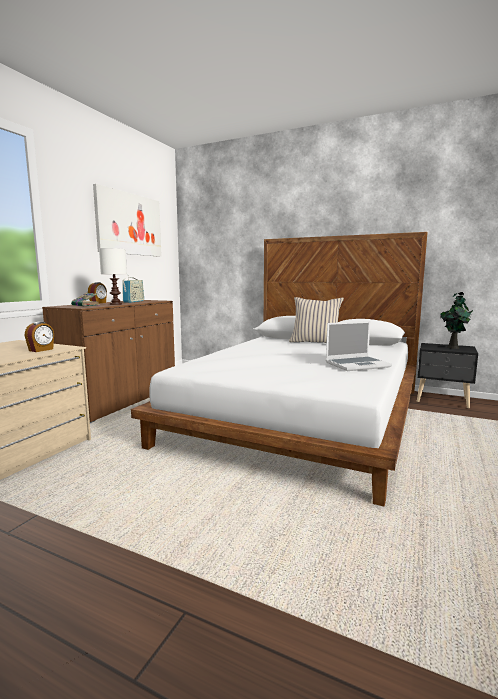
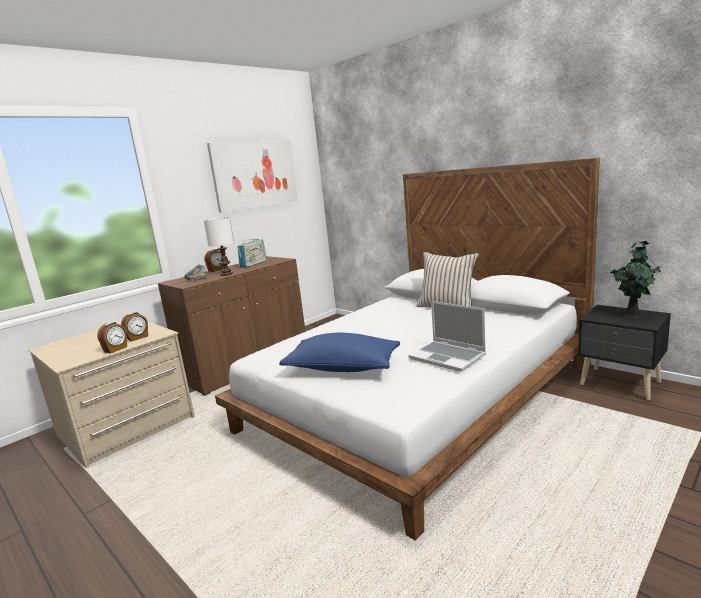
camera: 20 degrees right, 5 degrees up
laptop [326,321,392,371] -> laptop turned 45 degrees clockwise [409,301,486,372]
none -> alarm clock [97,322,127,354]
none -> blue pillow [279,333,400,372]

